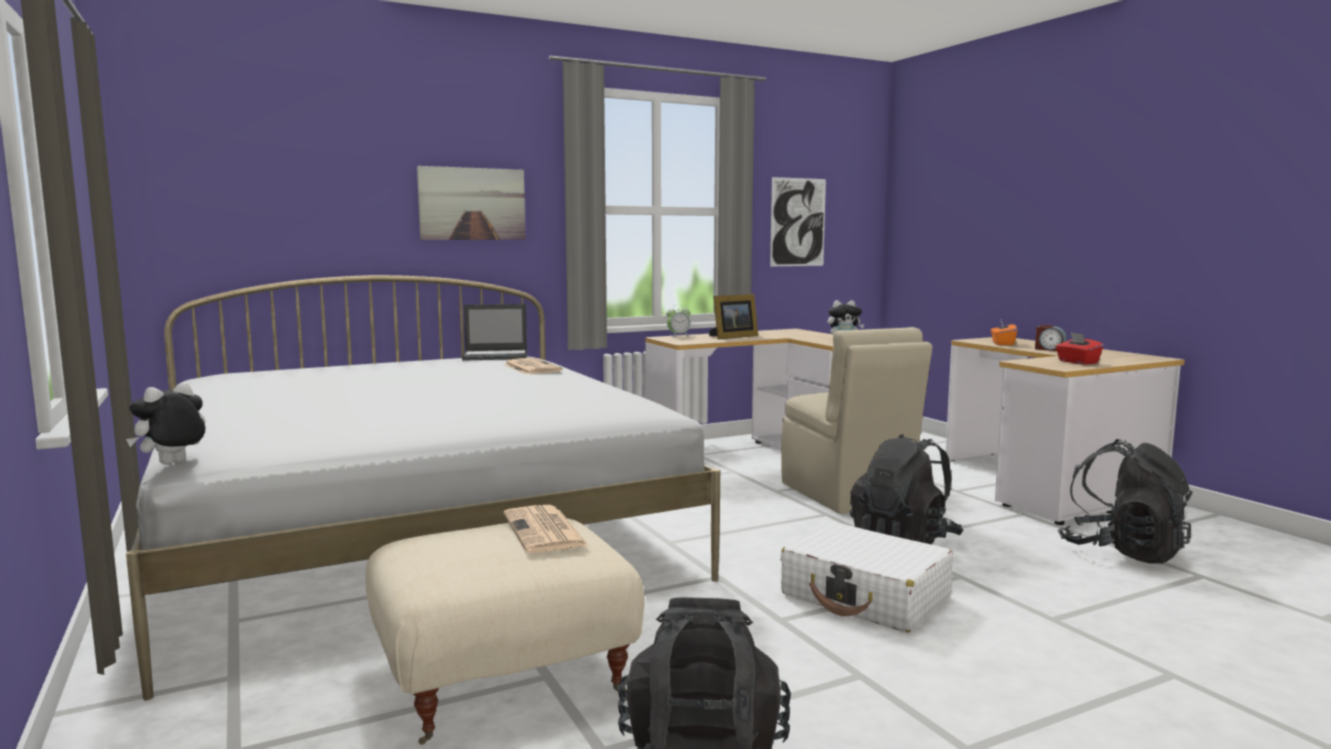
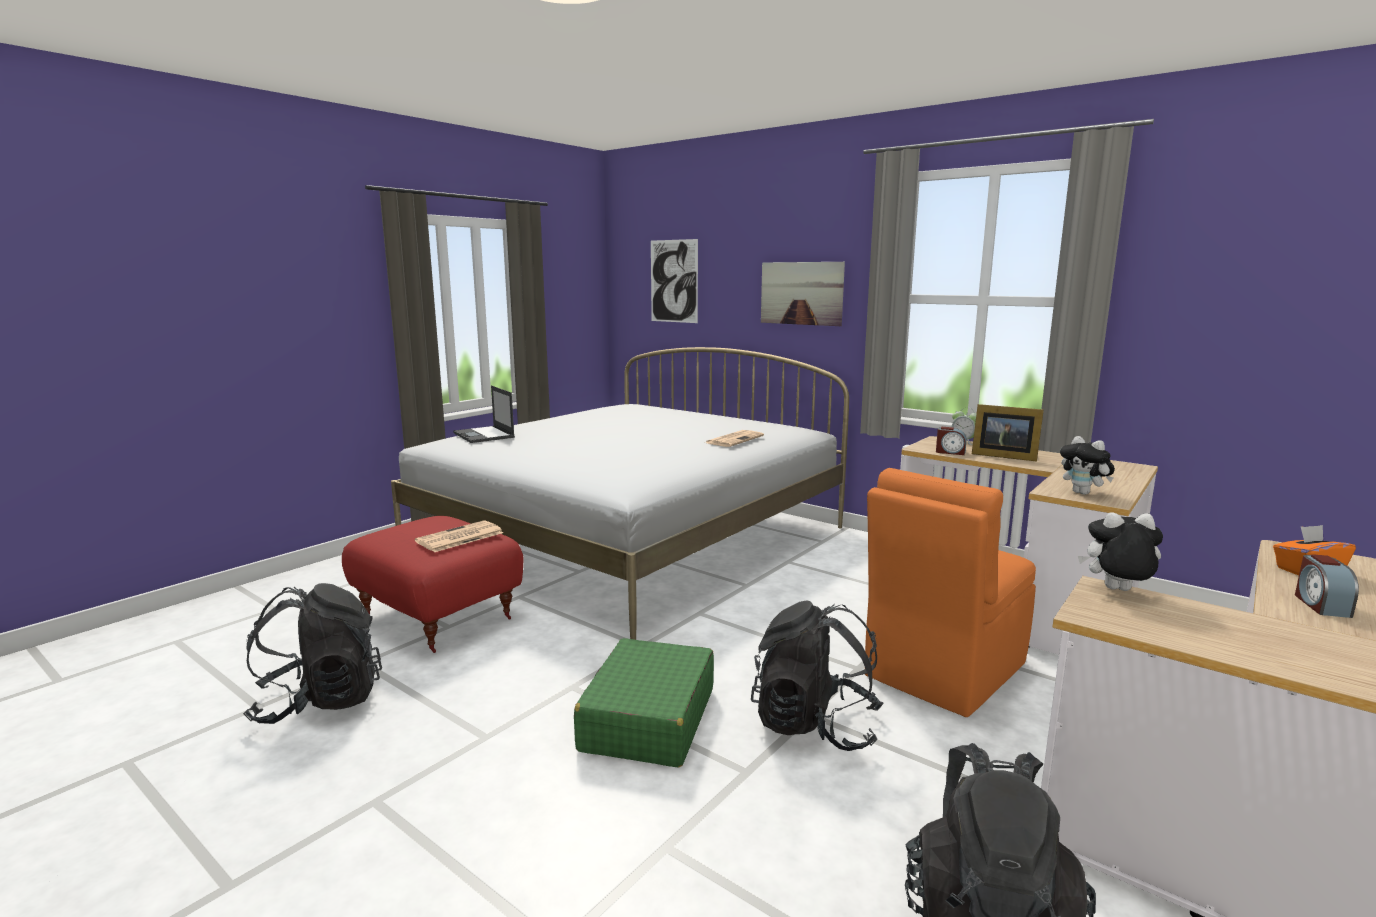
camera: 65 degrees right, 5 degrees up
plush toy [126,382,205,465] -> plush toy moved to [1078,512,1163,591]
beige ottoman [365,518,645,745] -> red ottoman [342,516,524,653]
laptop [462,304,527,360] -> laptop moved to [453,385,515,443]
picture [770,177,826,266] -> picture moved to [651,239,698,323]
white suitcase [780,521,953,632] -> green suitcase [574,638,714,768]
beige chair [781,327,933,514] -> orange chair [865,468,1036,717]
red tissue box [1056,332,1104,364] -> none
none -> alarm clock [936,427,967,455]

